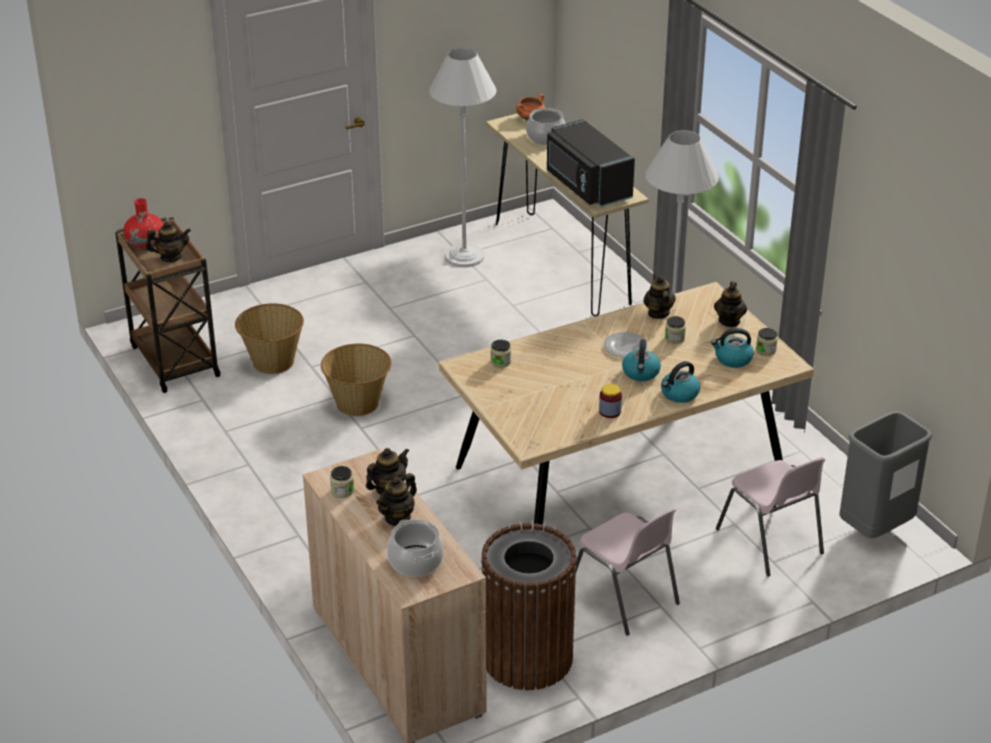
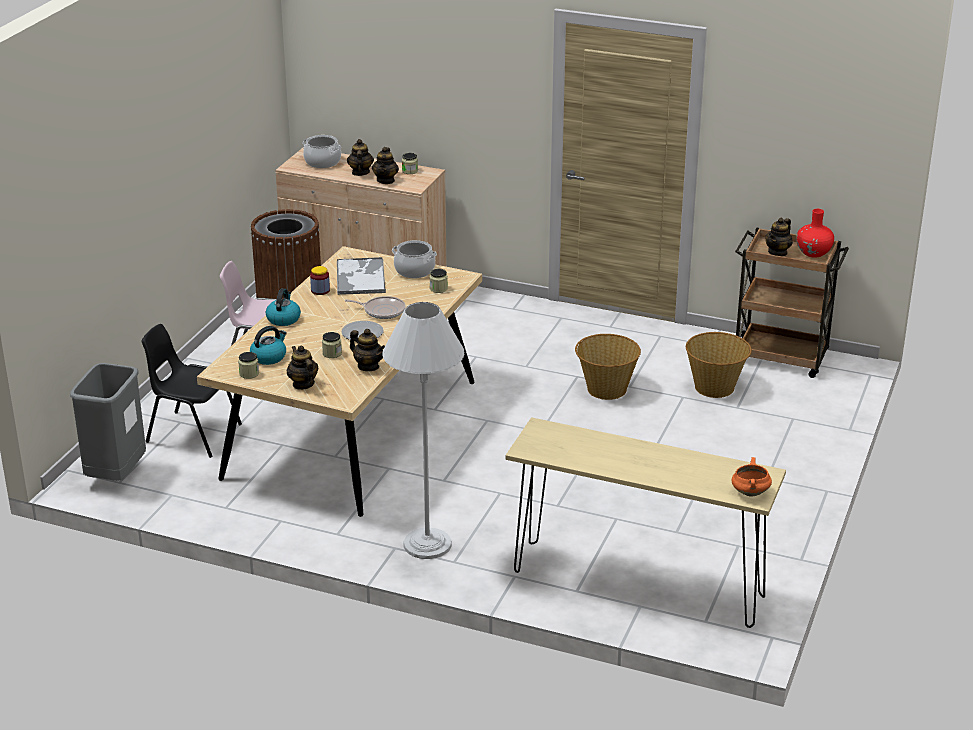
camera: 140 degrees right, 5 degrees down
white floor lamp [429,48,496,267] -> none
cooking pot [526,108,566,145] -> cooking pot moved to [392,240,437,278]
black microwave [547,119,635,207] -> none
kettle [622,339,661,381] -> none
pink chair [716,457,825,577] -> black chair [142,324,242,458]
none -> tray [337,257,386,295]
none -> frying pan [345,296,406,319]

